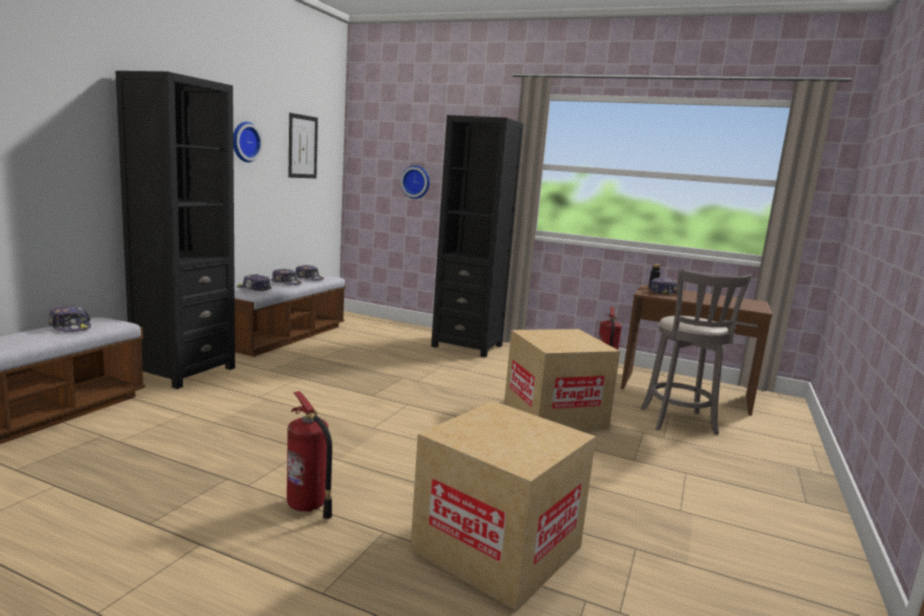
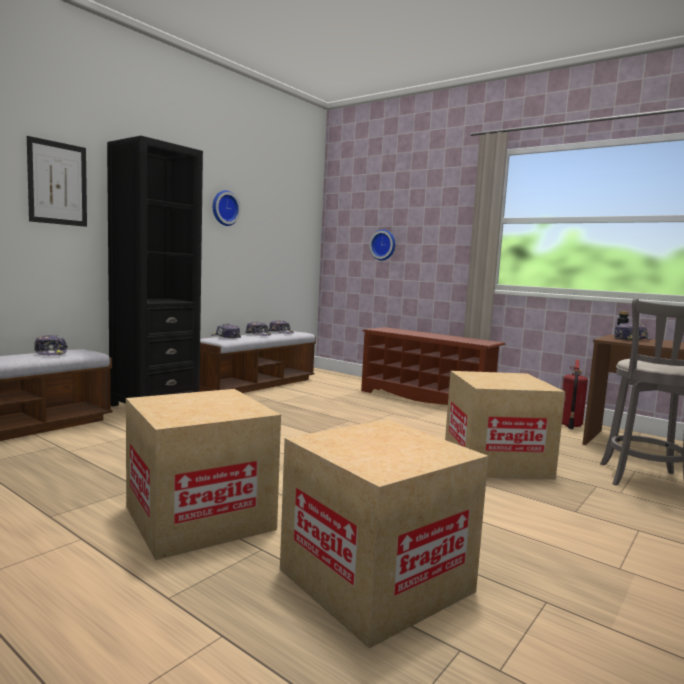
camera: 15 degrees right, 5 degrees down
fire extinguisher [287,391,332,519] -> cardboard box [126,389,281,560]
picture [289,113,318,178] -> picture moved to [27,136,87,227]
black bookcase [431,115,524,357] -> brown shoe rack [361,327,506,405]

